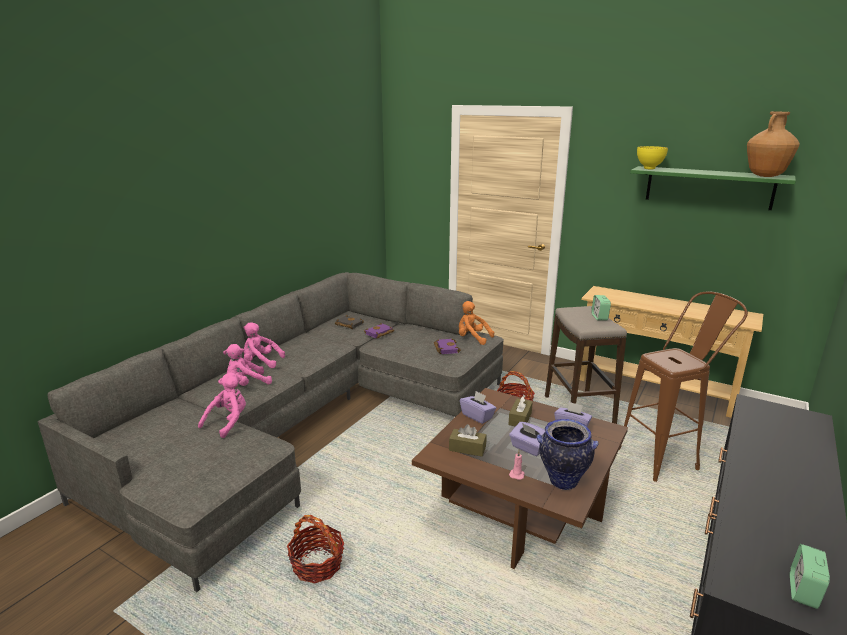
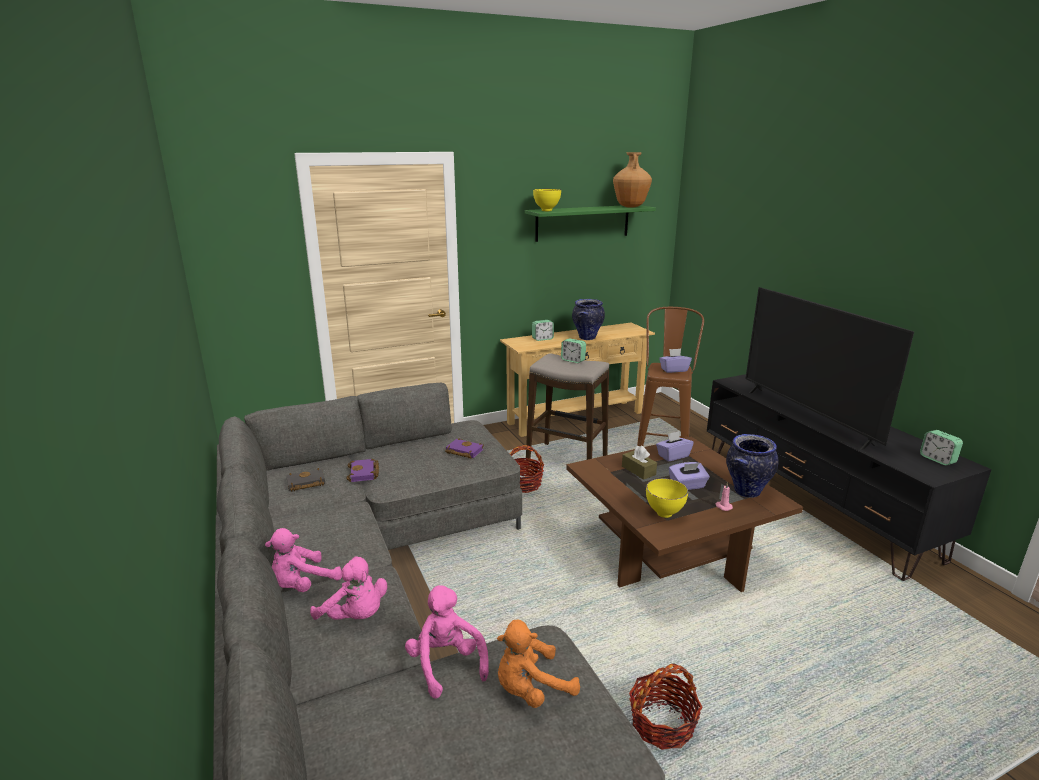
camera: 55 degrees left, 0 degrees up
pink plush toy [223,344,272,386] -> pink plush toy turned 60 degrees counterclockwise [310,556,387,620]
brown tissue box [449,424,487,456] -> yellow bowl [646,478,688,518]
orange plush toy [459,301,494,345] -> orange plush toy moved to [497,620,580,708]
purple tissue box [460,391,496,424] -> purple tissue box moved to [659,349,692,373]
none -> alarm clock [532,320,554,341]
none -> vase [572,299,605,340]
none -> television [745,287,914,450]

